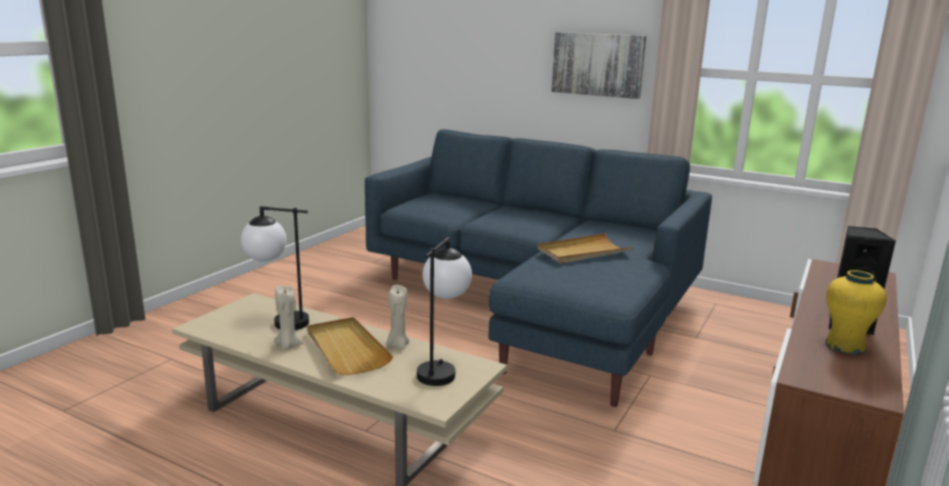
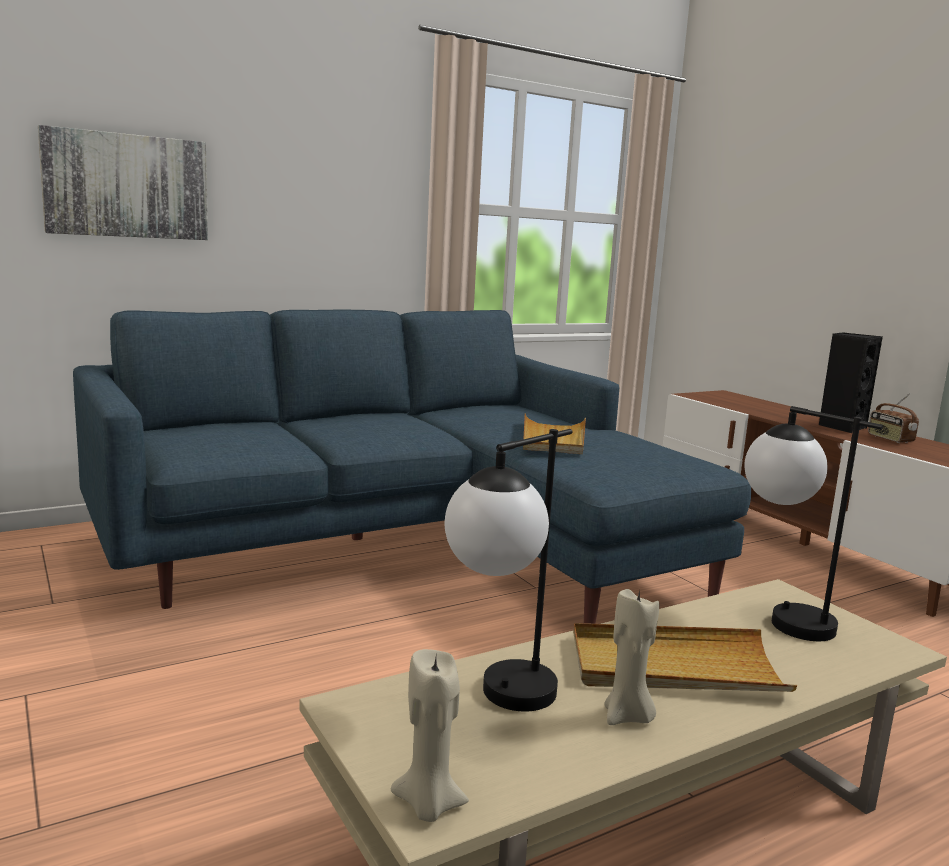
camera: 60 degrees left, 5 degrees down
beige candle [387,285,409,349] -> beige candle moved to [391,649,469,822]
picture [551,32,646,99] -> picture moved to [38,125,208,240]
yellow vase [825,270,887,355] -> radio [868,393,919,443]

